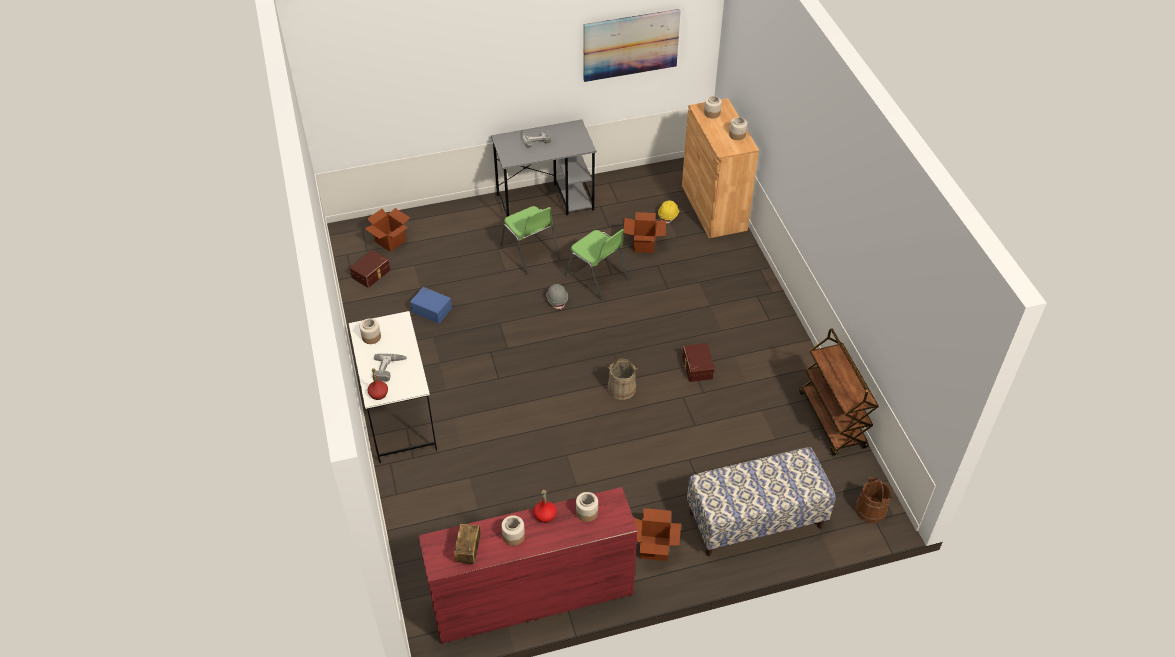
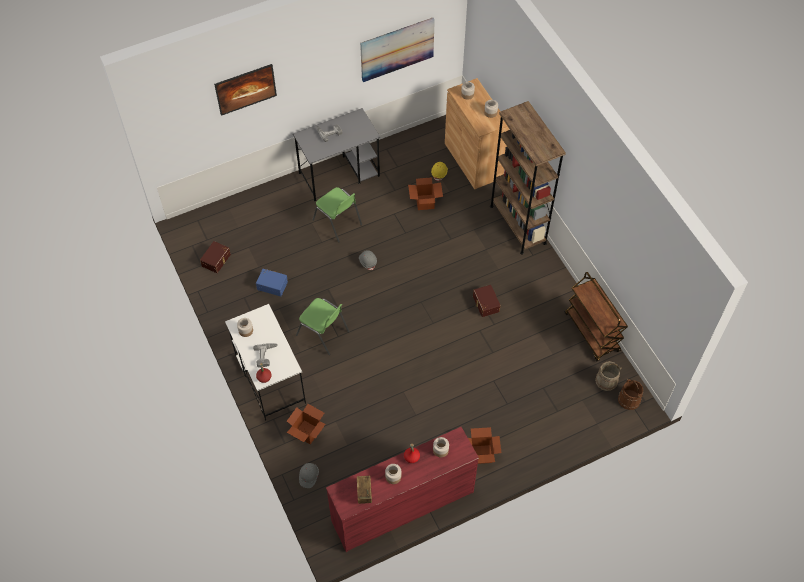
camera: 10 degrees left, 10 degrees up
cardboard box [364,208,410,252] -> cardboard box moved to [287,404,325,444]
green chair [564,229,629,300] -> green chair moved to [296,298,349,355]
beige bucket [607,358,638,400] -> beige bucket moved to [595,361,622,391]
bench [687,447,836,556] -> none
none -> picture [214,64,277,116]
none -> grey hard hat [299,463,319,488]
none -> brown bookcase [490,101,566,254]

